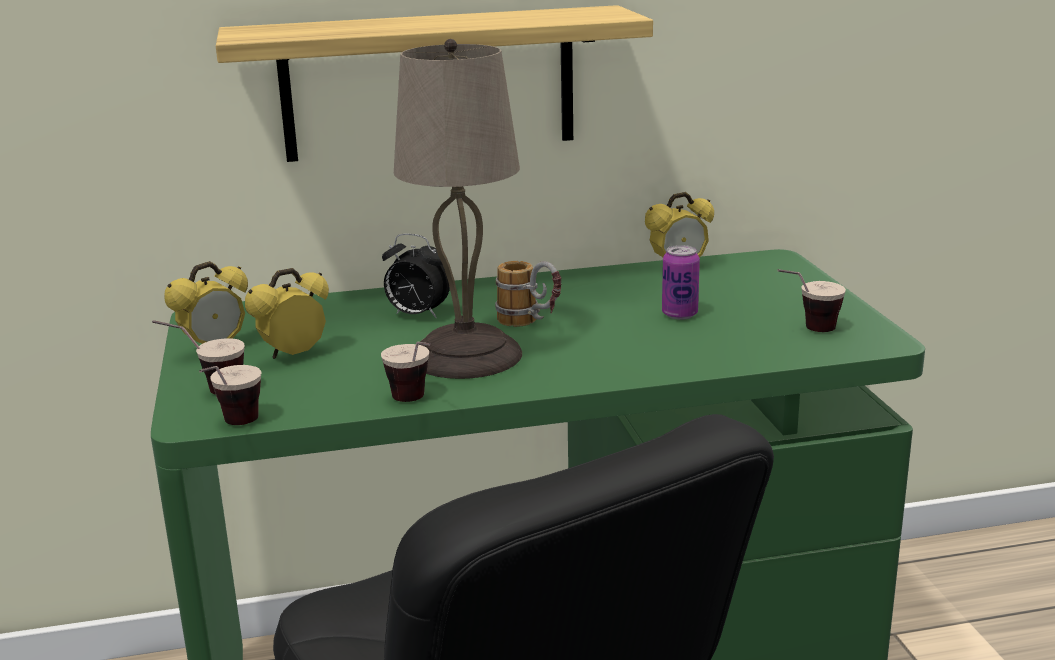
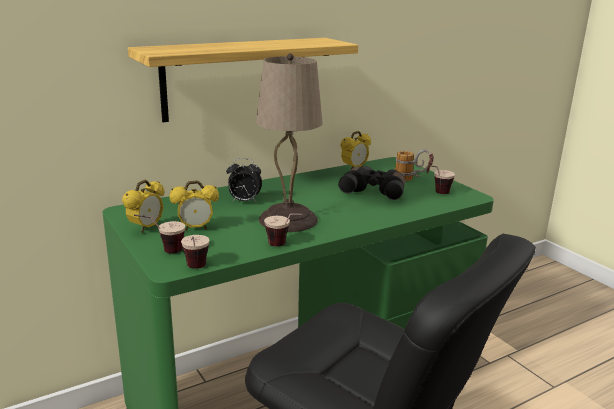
camera: 20 degrees left, 0 degrees up
alarm clock [245,268,329,359] -> alarm clock turned 135 degrees counterclockwise [170,180,219,231]
mug [495,261,561,327] -> mug moved to [394,149,434,181]
can [662,245,700,320] -> black binoculars [338,166,405,200]

